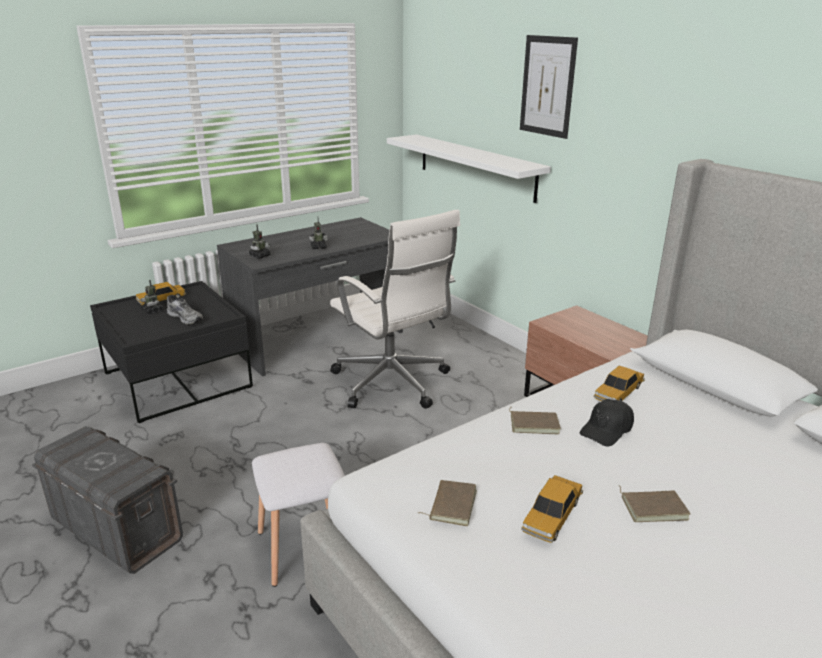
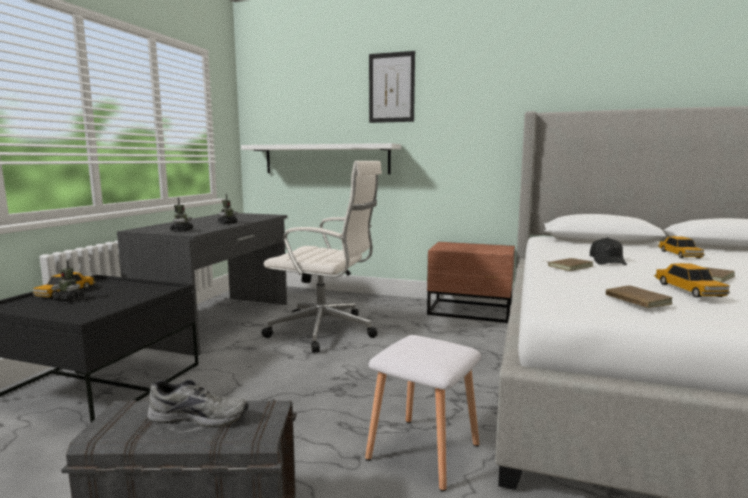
camera: 35 degrees left, 15 degrees down
grey shoe [167,295,203,325] -> grey shoe moved to [147,380,249,427]
toy car [594,366,645,401] -> toy car moved to [658,236,704,259]

